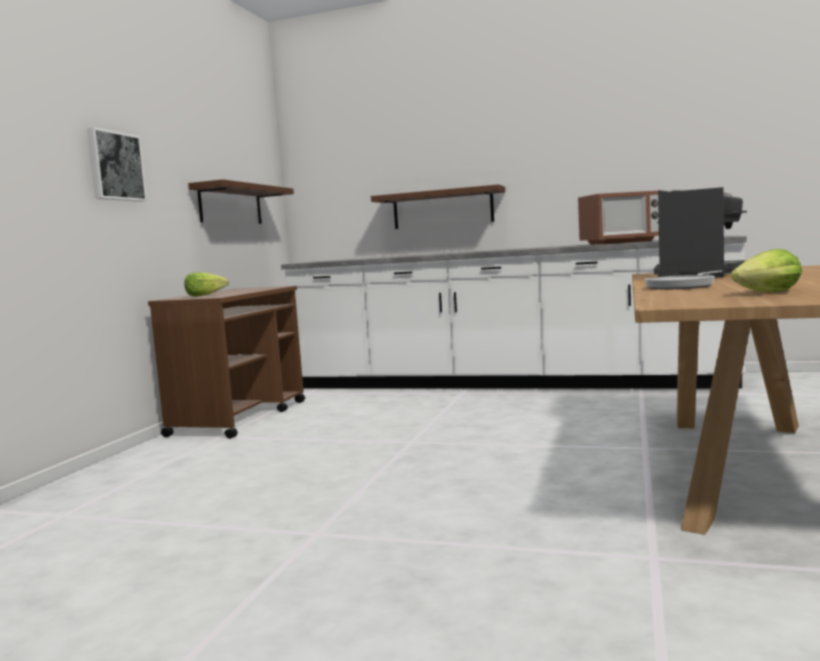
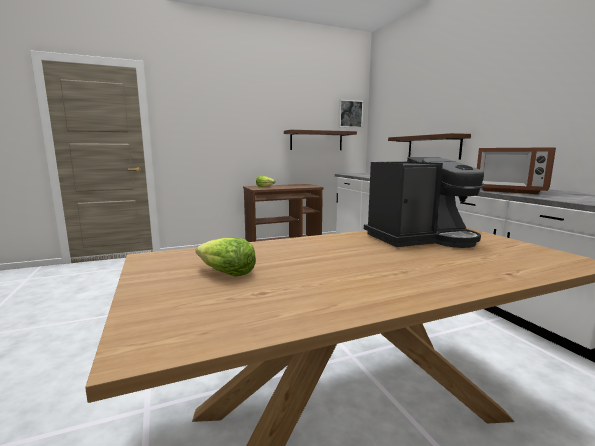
camera: 50 degrees right, 5 degrees up
picture [87,127,147,202] -> picture moved to [338,100,363,128]
frying pan [645,271,722,289] -> none

